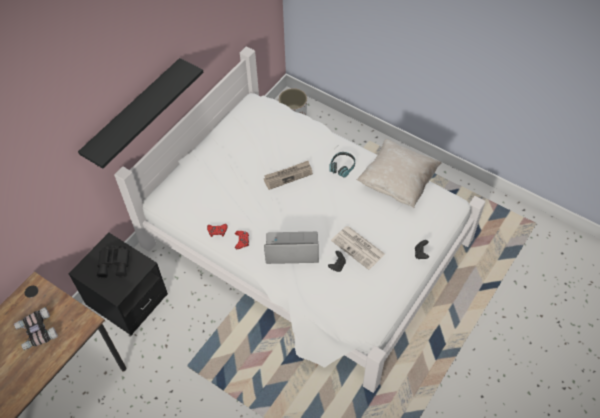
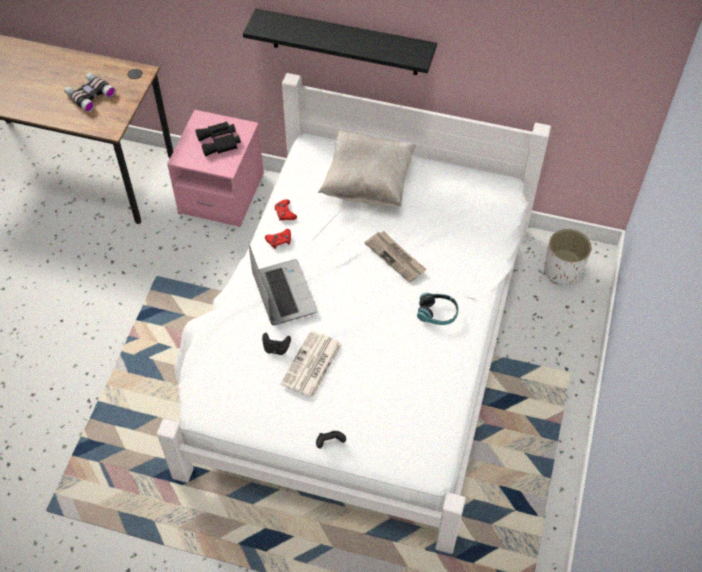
camera: 70 degrees right, 0 degrees up
black nightstand [68,233,168,336] -> pink nightstand [167,110,264,227]
beige pillow [357,139,442,208] -> beige pillow moved to [318,130,416,206]

